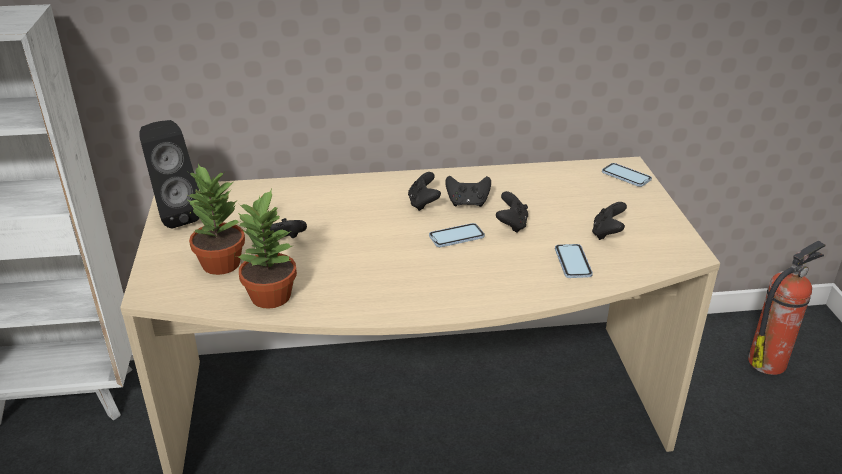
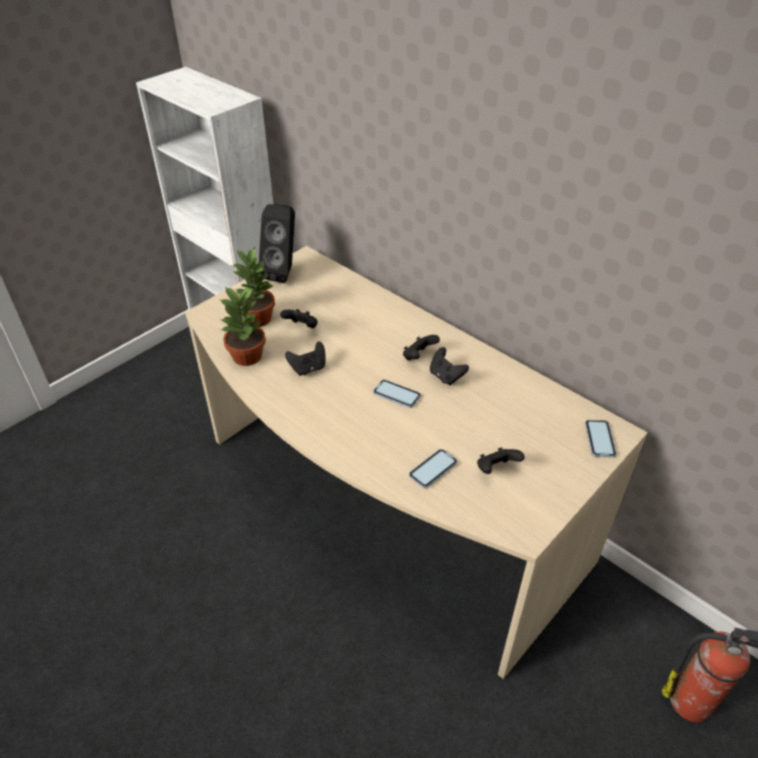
camera: 50 degrees right, 10 degrees up
black game controller [496,191,528,233] -> black game controller moved to [285,342,325,376]

